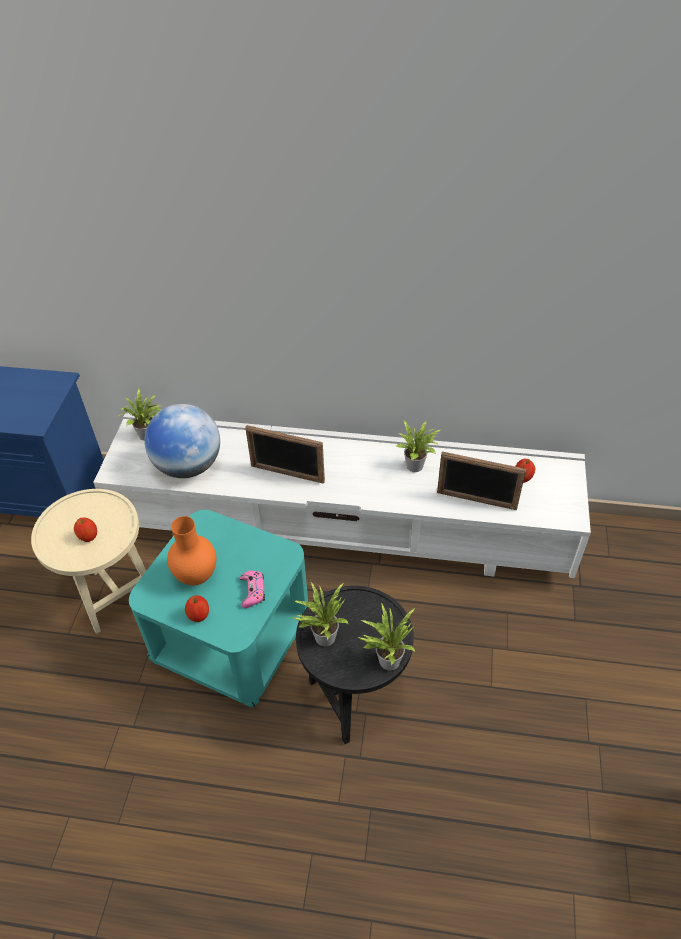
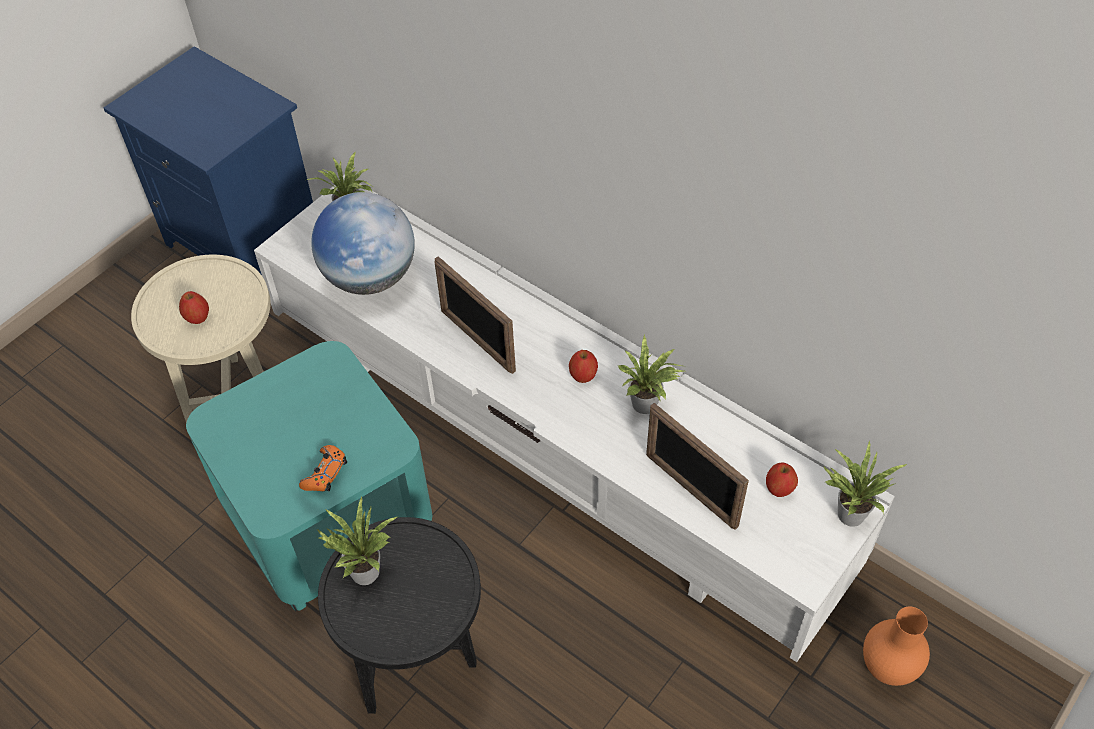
camera: 30 degrees right, 5 degrees up
orange vase [167,516,216,585] -> orange vase moved to [863,607,930,686]
apple [185,595,209,622] -> apple moved to [569,350,598,383]
pink game controller [240,571,265,608] -> orange game controller [299,445,347,491]
potted plant [358,603,415,670] -> potted plant moved to [823,440,908,527]

